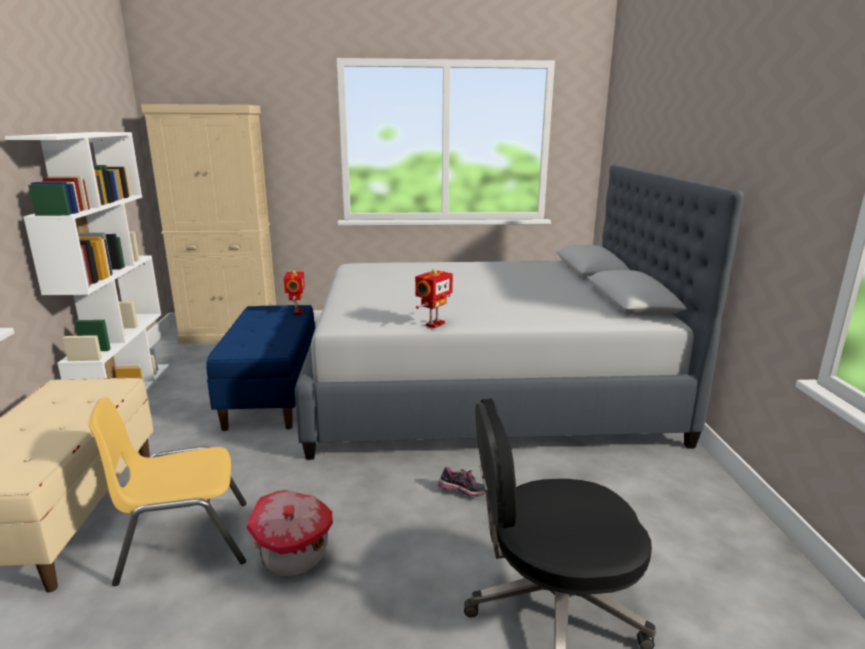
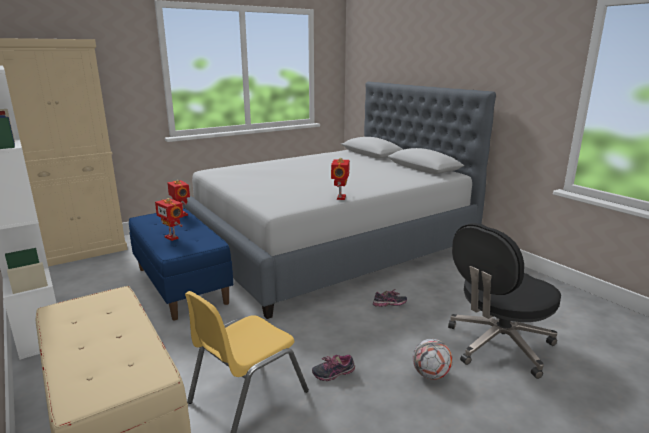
camera: 30 degrees left, 0 degrees up
toy house [246,490,333,576] -> shoe [312,355,355,381]
none -> toy robot [155,198,184,241]
none -> football [413,339,453,380]

